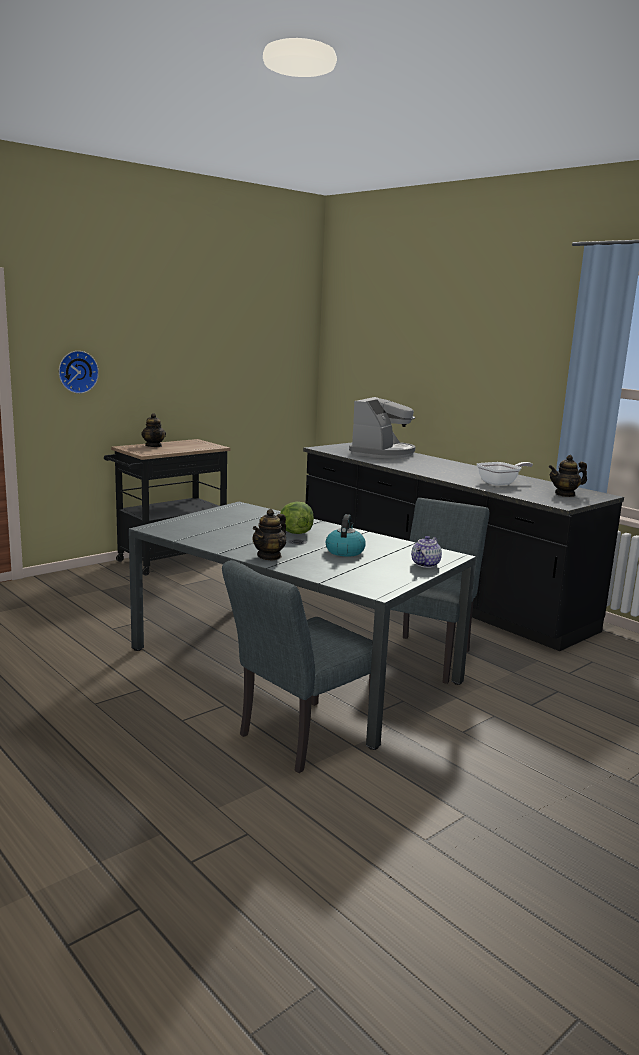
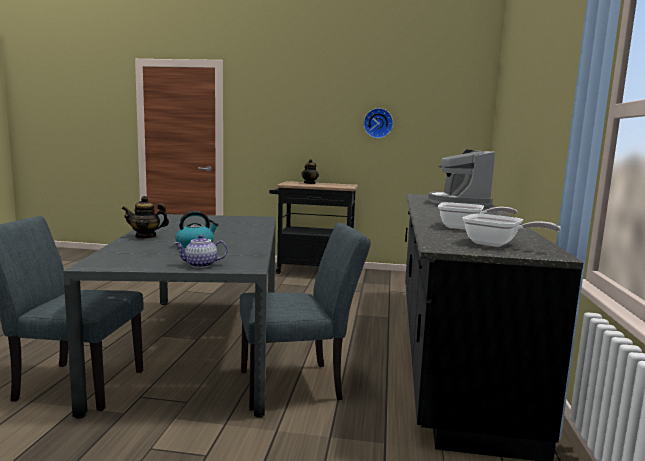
camera: 50 degrees right, 5 degrees down
wall clock [59,351,99,394] -> wall clock moved to [363,108,393,138]
lettuce [280,502,314,534] -> none
coffee machine [349,397,416,458] -> coffee machine turned 105 degrees clockwise [428,149,495,207]
teapot [549,455,587,497] -> frying pan [462,214,561,247]

